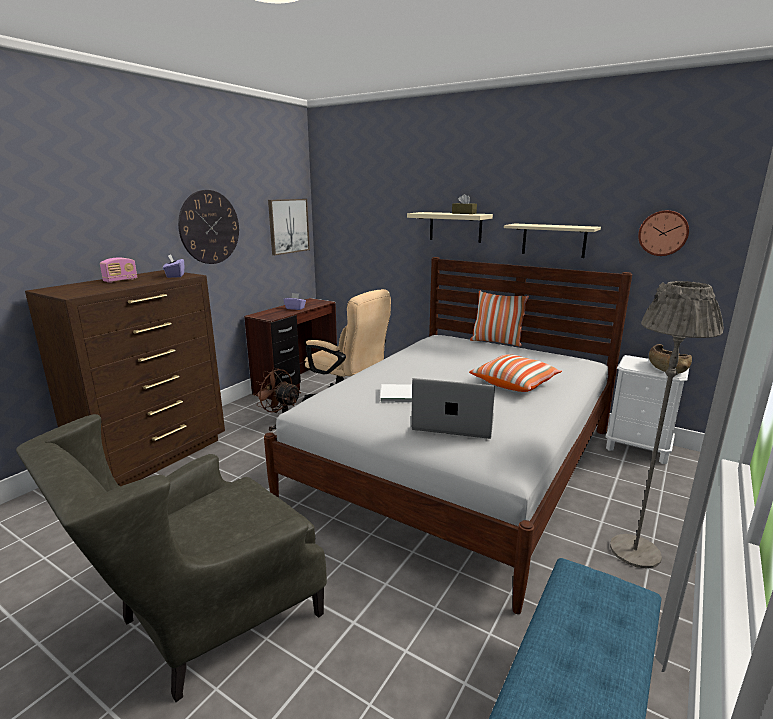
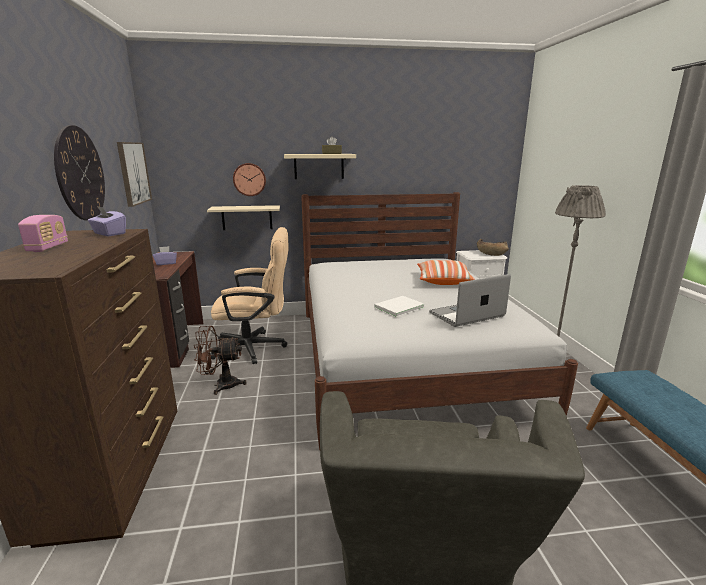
camera: 40 degrees left, 0 degrees up
pillow [470,290,529,347] -> none
beige shelf [504,223,601,258] -> beige shelf moved to [207,205,280,230]
wall clock [638,210,689,256] -> wall clock moved to [233,163,266,196]

